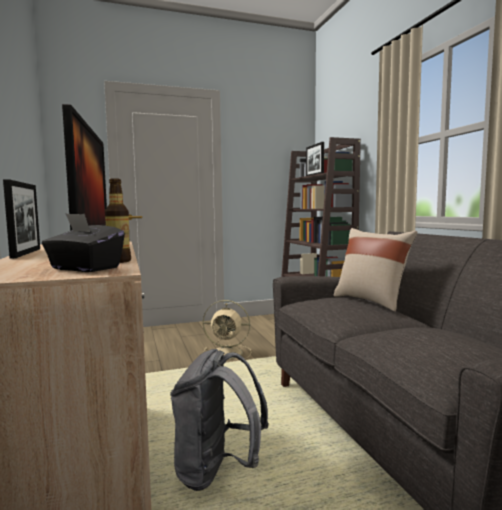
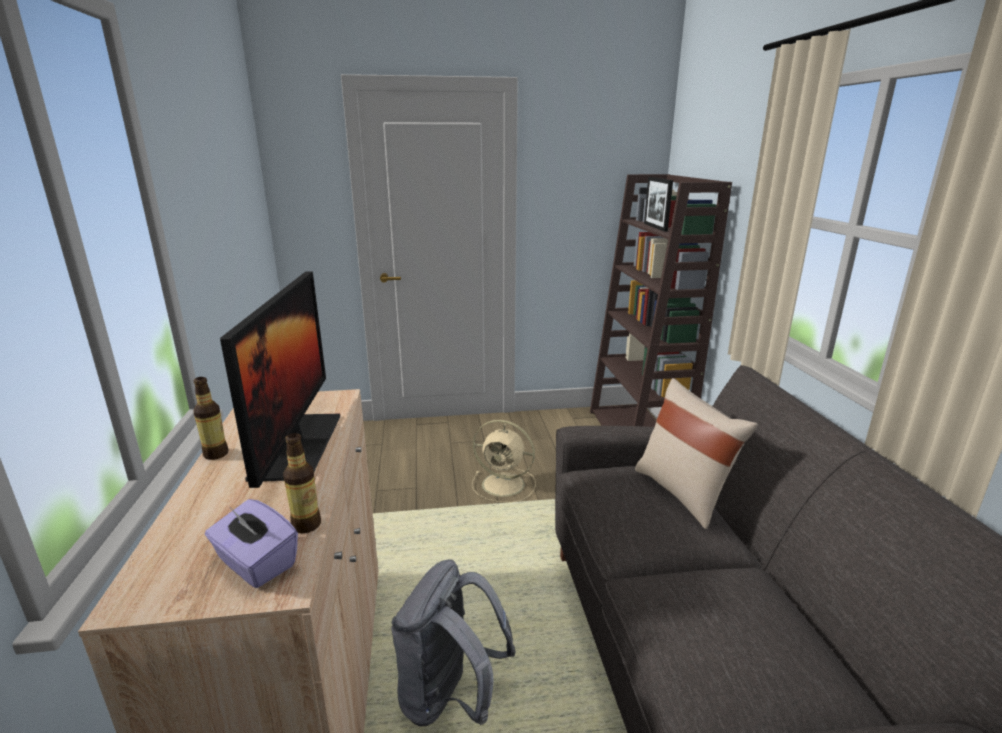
camera: 10 degrees right, 15 degrees up
picture frame [3,179,40,259] -> bottle [193,377,229,460]
black tissue box [42,213,125,272] -> purple tissue box [205,499,298,588]

